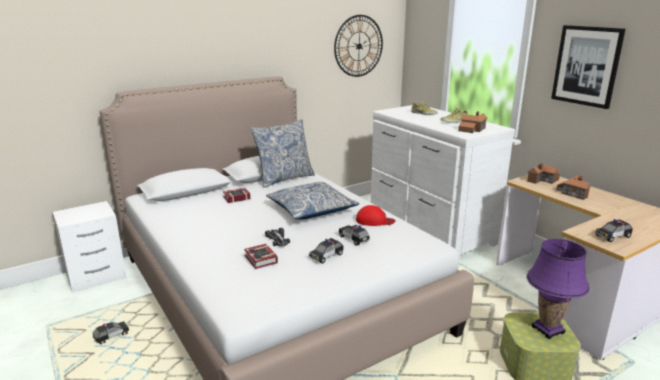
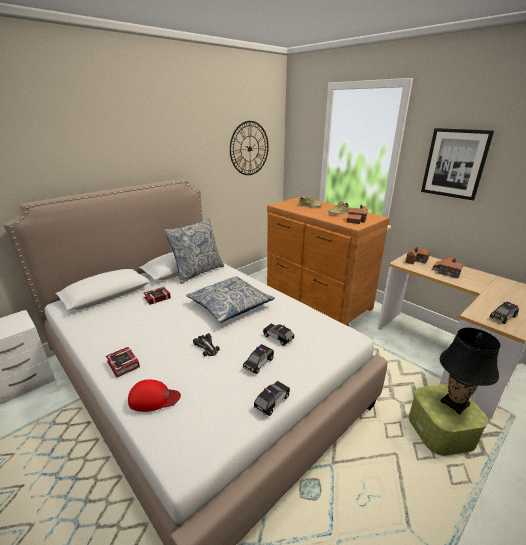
camera: 10 degrees left, 5 degrees up
toy car [92,321,129,345] -> toy car moved to [254,381,290,416]
book [244,244,278,269] -> book moved to [106,347,140,378]
red cap [356,205,396,226] -> red cap moved to [128,379,181,412]
white dresser [371,105,515,260] -> brown dresser [267,197,390,326]
purple table lamp [527,239,589,339] -> black table lamp [440,328,501,415]

